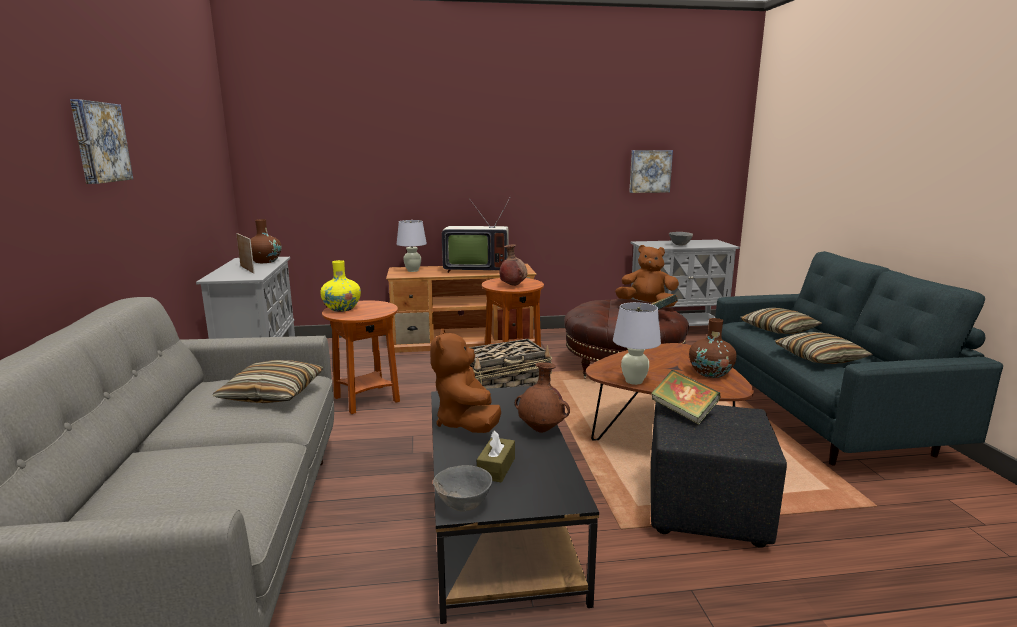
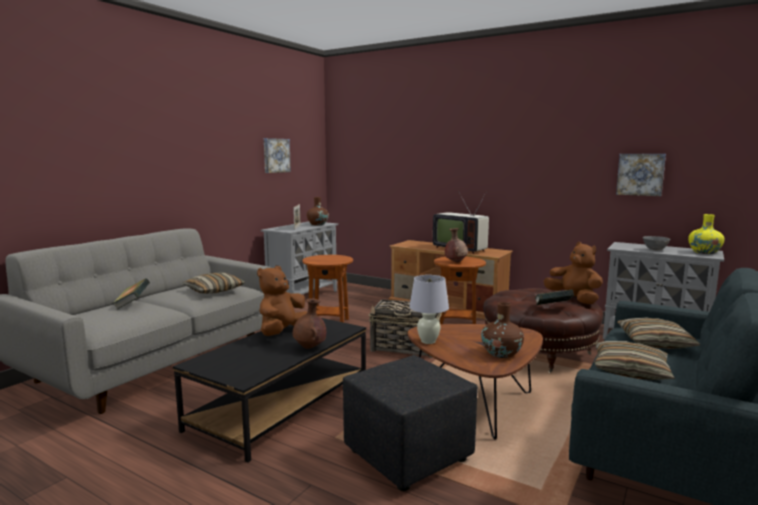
camera: 40 degrees right, 5 degrees down
picture [70,99,133,184] -> picture moved to [264,138,291,173]
yellow vase [320,260,361,312] -> yellow vase moved to [688,214,724,254]
white table lamp [397,220,427,272] -> none
grey bowl [433,465,492,512] -> none
brown tissue box [477,430,515,483] -> none
book [651,370,721,425] -> book moved to [112,278,150,309]

